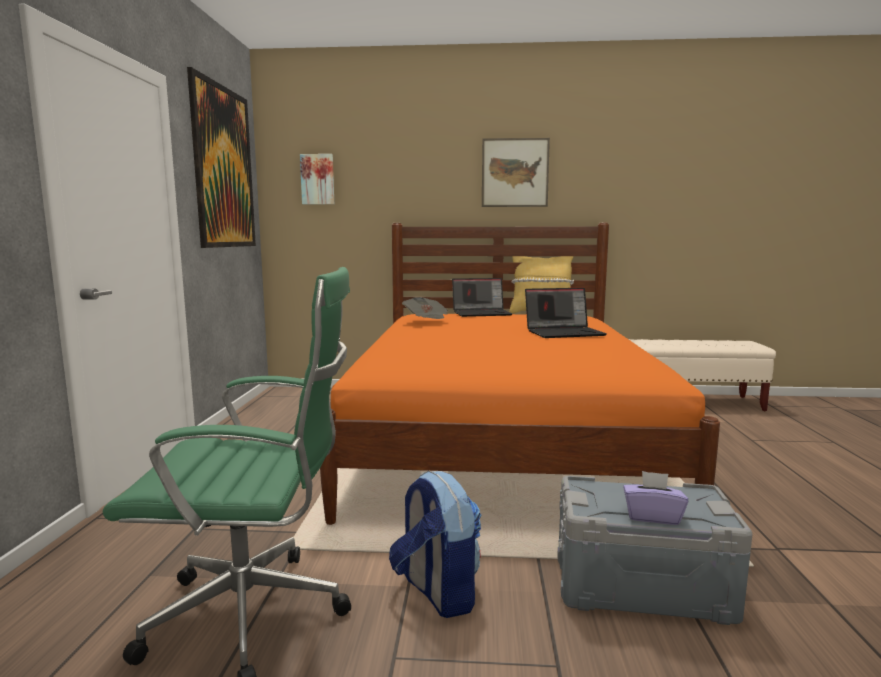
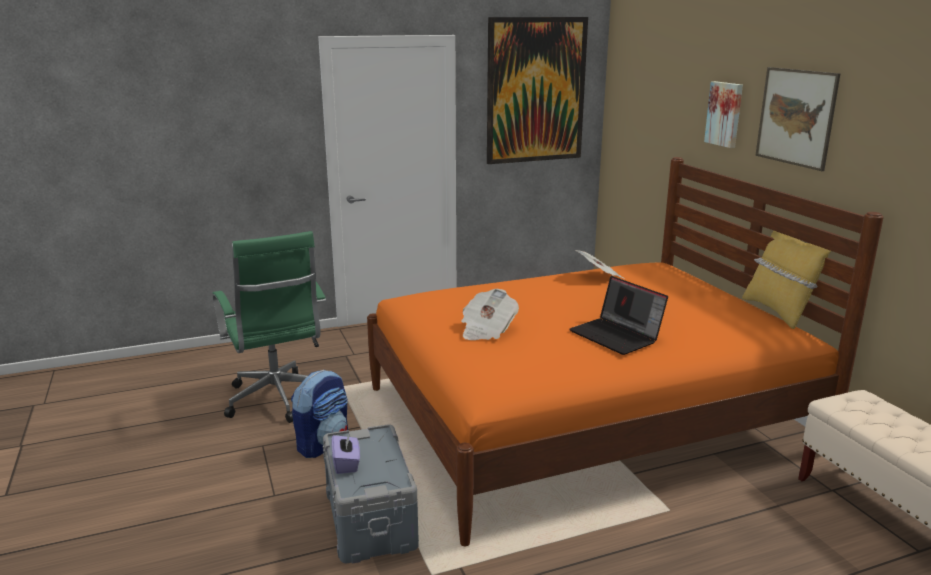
camera: 65 degrees right, 10 degrees up
picture [300,154,334,204] -> picture moved to [704,81,743,148]
laptop [452,278,512,317] -> none
none -> newspaper [461,289,519,340]

